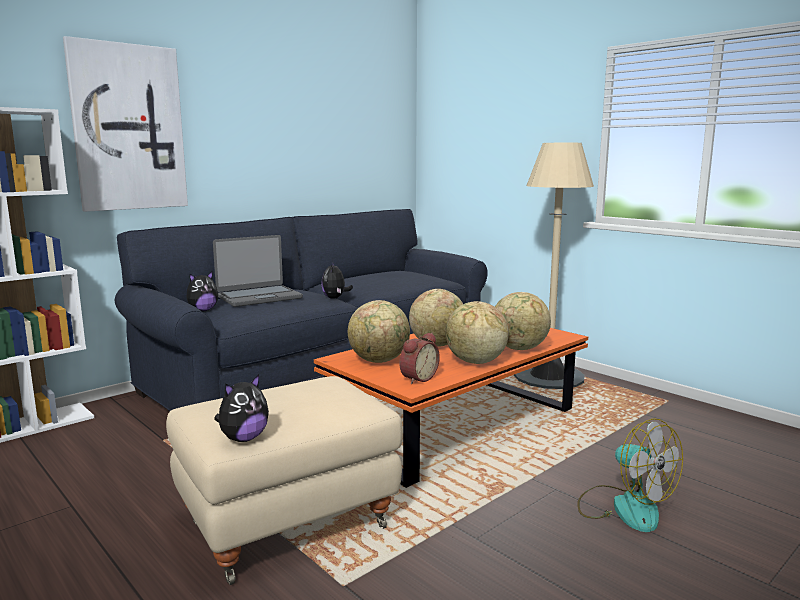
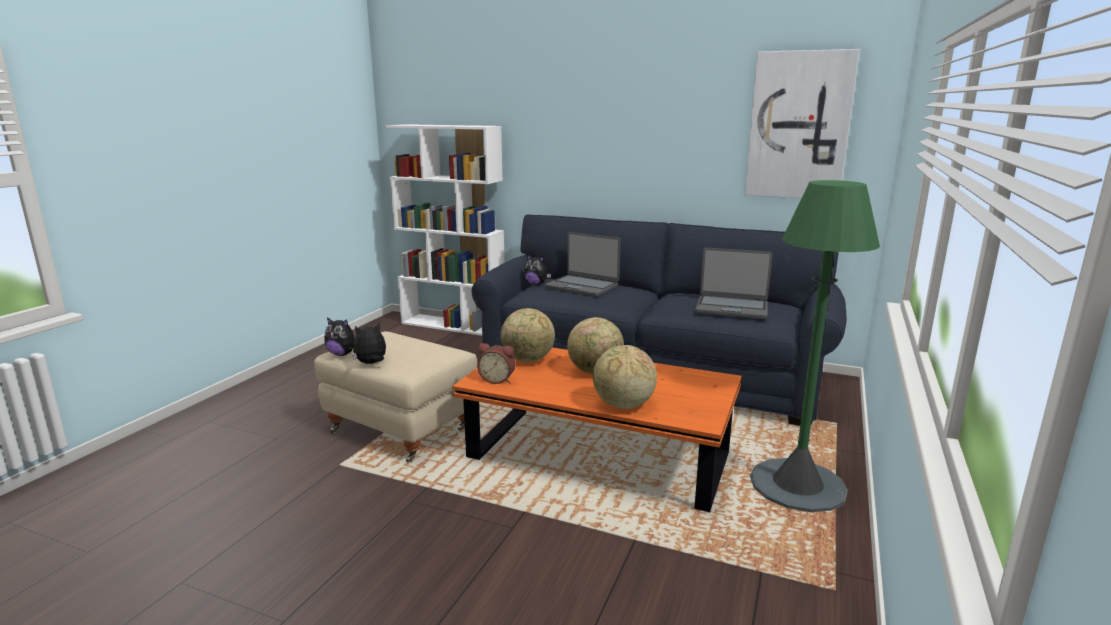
camera: 65 degrees right, 5 degrees up
picture [63,36,188,212] -> picture moved to [745,49,860,198]
plush toy [321,261,353,299] -> plush toy moved to [353,323,386,364]
globe [445,301,509,364] -> none
beige floor lamp [514,143,594,389] -> green floor lamp [750,180,880,512]
fan [577,418,683,532] -> none
none -> laptop [695,248,773,319]

